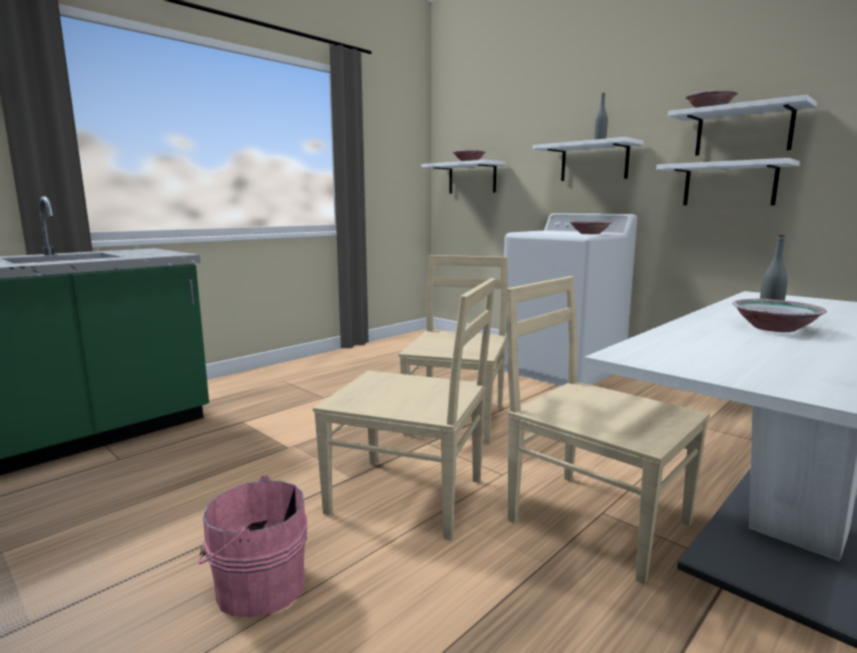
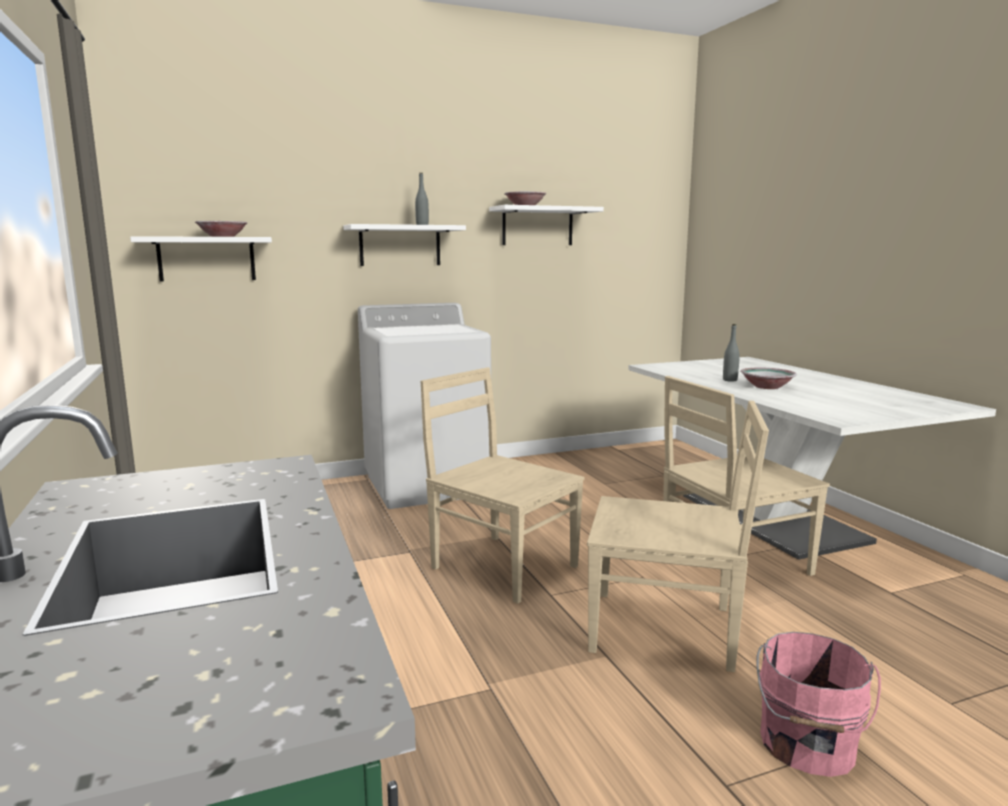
camera: 65 degrees left, 0 degrees up
beige chair [313,278,496,540] -> beige chair turned 60 degrees clockwise [587,400,769,672]
bowl [569,220,612,234] -> none
white shelf [656,158,800,205] -> none

